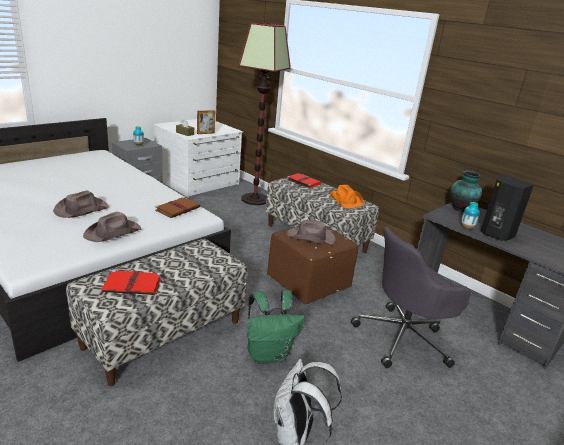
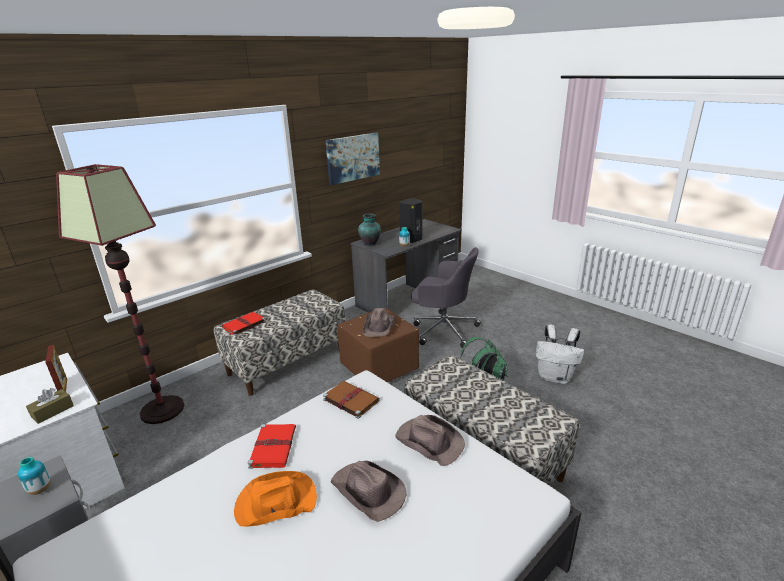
camera: 85 degrees left, 0 degrees up
red book [102,270,164,295] -> red book moved to [248,424,296,469]
orange hat [329,185,364,208] -> orange hat moved to [234,471,317,527]
grey office chair [351,227,472,368] -> grey office chair turned 45 degrees counterclockwise [411,247,481,348]
none -> picture [325,133,380,185]

